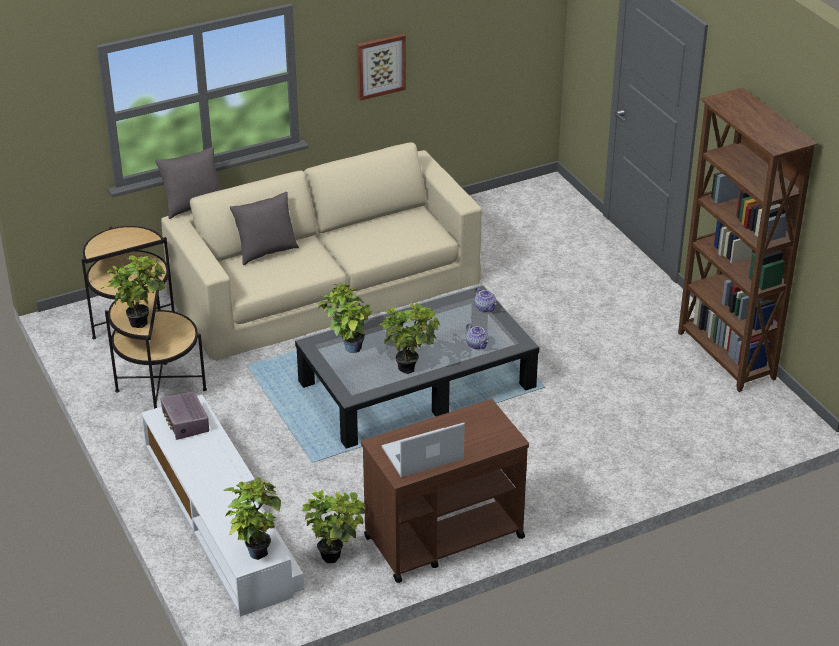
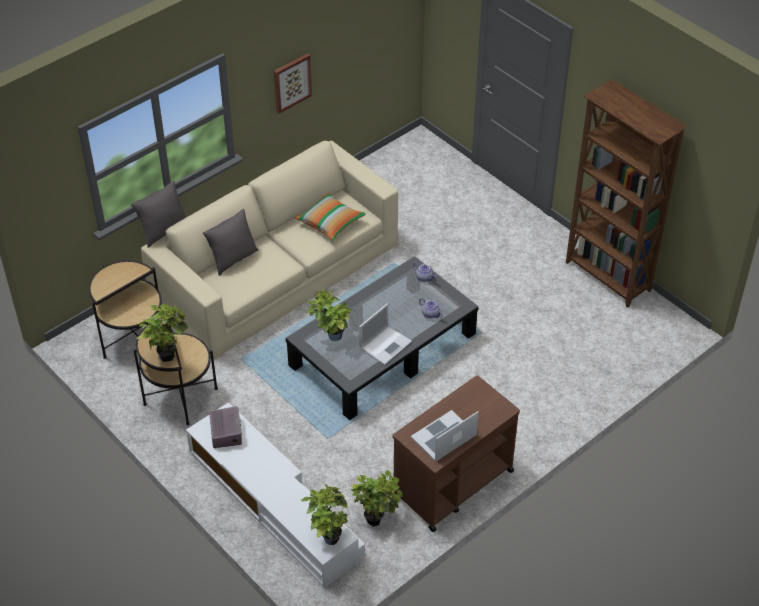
camera: 15 degrees left, 10 degrees up
radio [160,392,209,440] -> radio turned 150 degrees counterclockwise [209,406,242,448]
potted plant [377,303,440,374] -> laptop [359,303,412,365]
none -> pillow [295,193,366,241]

